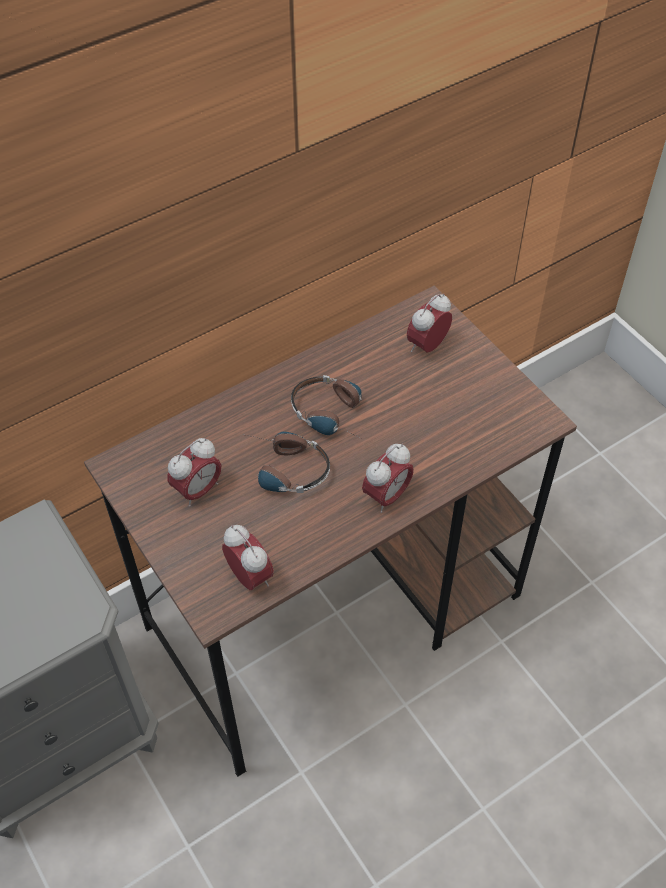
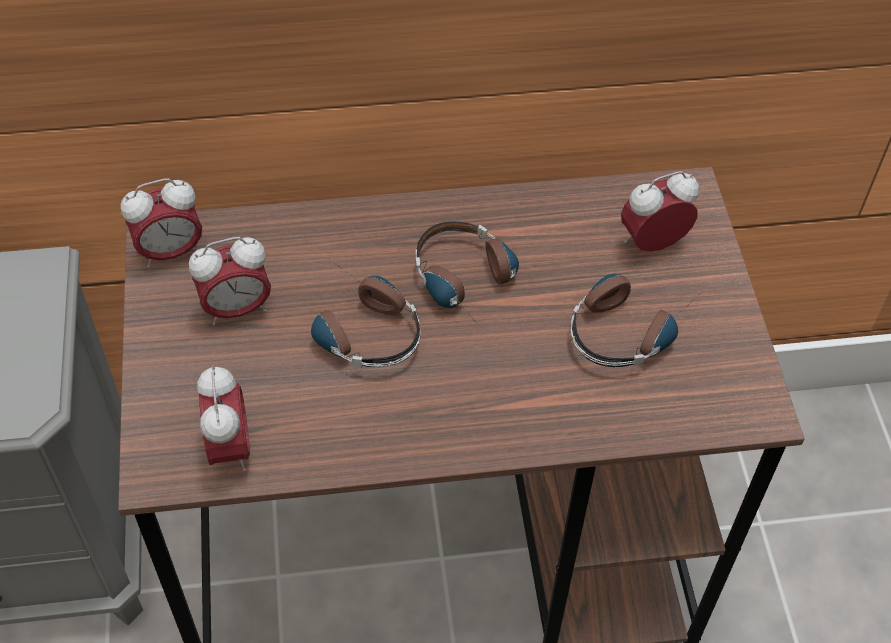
camera: 25 degrees right, 0 degrees up
alarm clock [362,443,414,513] -> alarm clock moved to [121,178,202,268]
none -> headphones [571,274,698,367]

